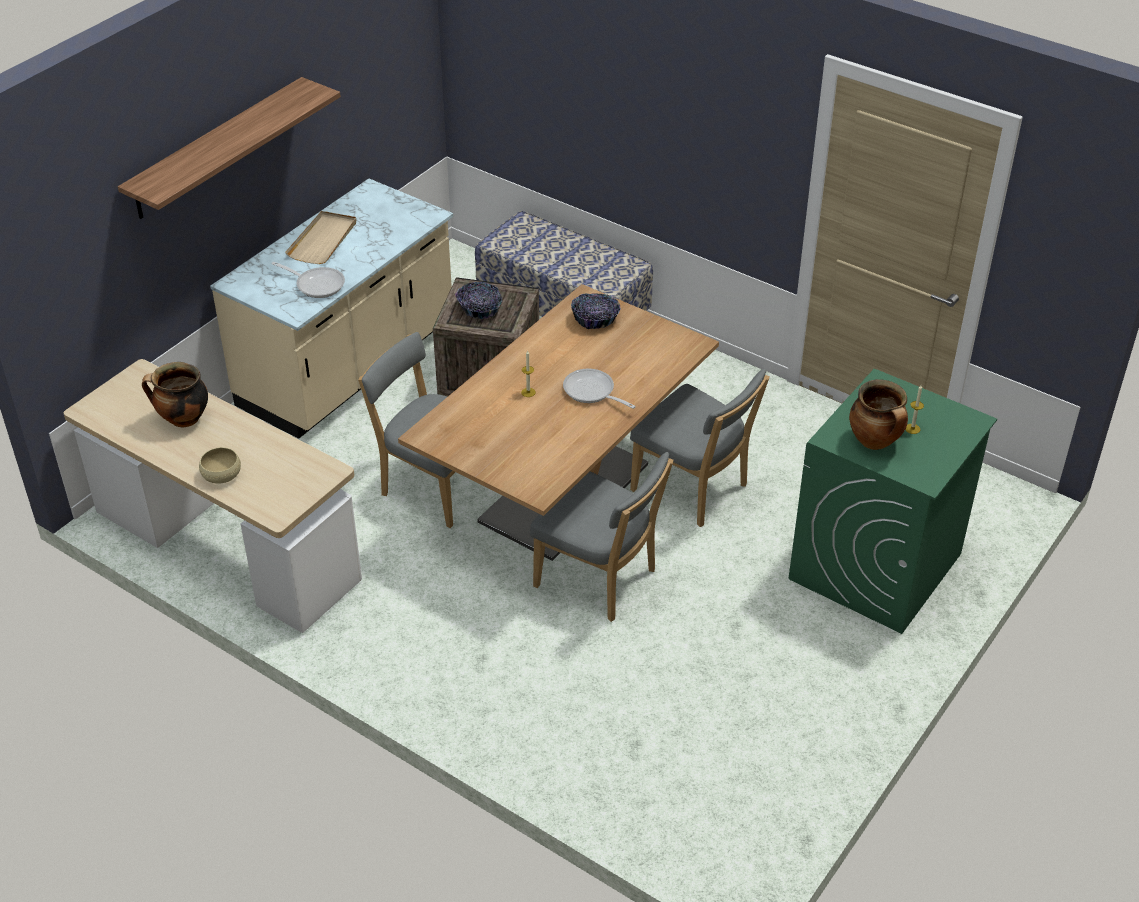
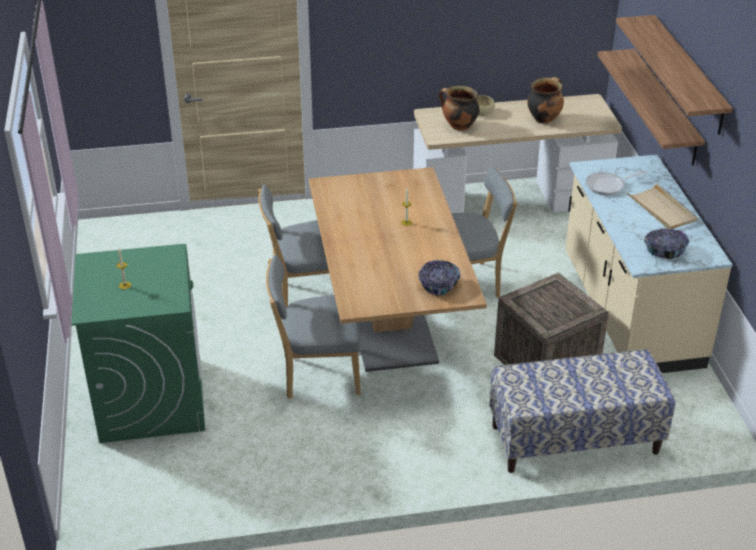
camera: 135 degrees right, 5 degrees down
bowl [455,282,503,319] -> bowl moved to [644,229,689,259]
frying pan [563,369,636,409] -> none
cooking pot [849,379,908,450] -> cooking pot moved to [439,86,480,131]
none -> shelf [597,49,705,166]

